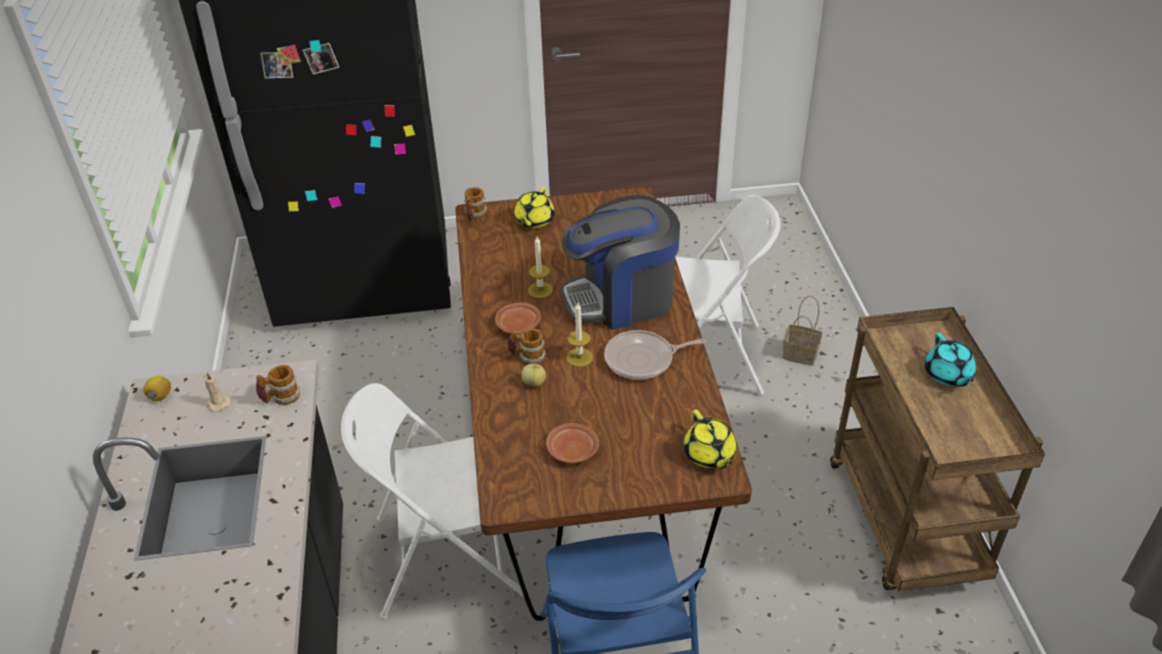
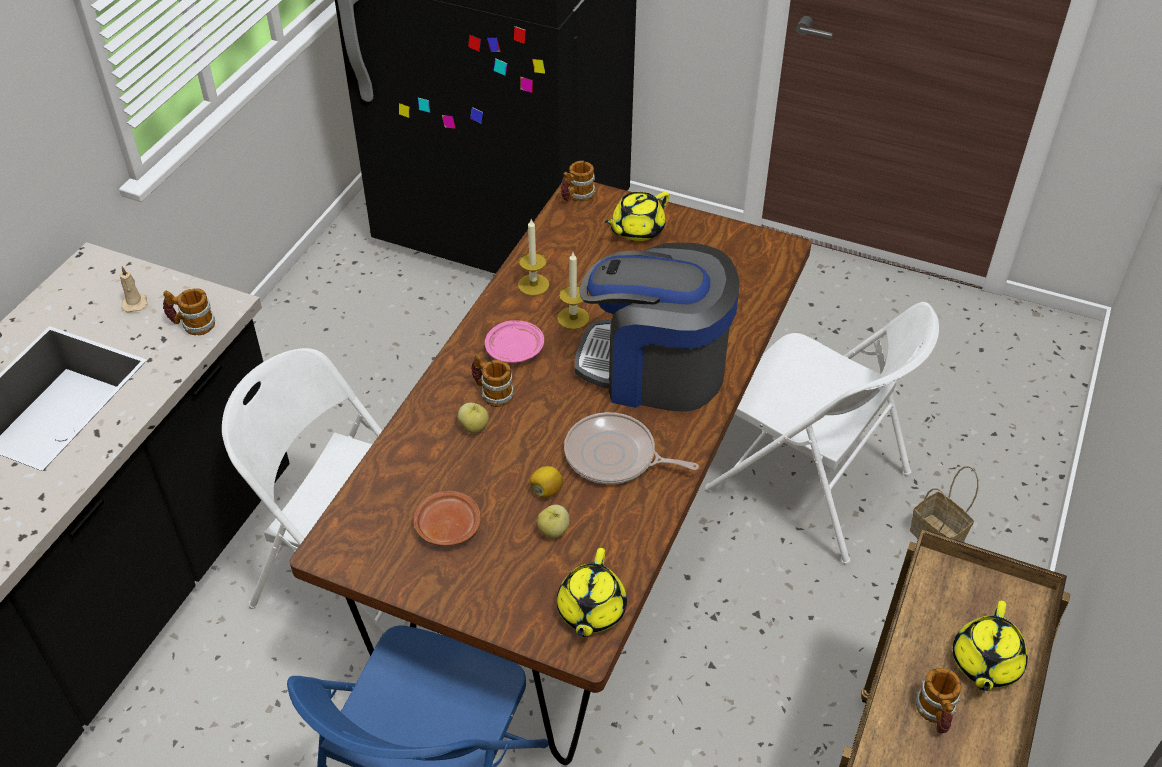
camera: 30 degrees right, 5 degrees up
lemon [143,376,171,401] -> lemon moved to [530,466,563,498]
brown plate [495,302,541,334] -> pink plate [485,320,544,363]
candle [566,303,593,367] -> candle moved to [518,219,549,296]
turquoise teapot [925,333,976,387] -> yellow teapot [953,601,1028,691]
none -> apple [537,505,569,538]
none -> mug [916,668,962,733]

